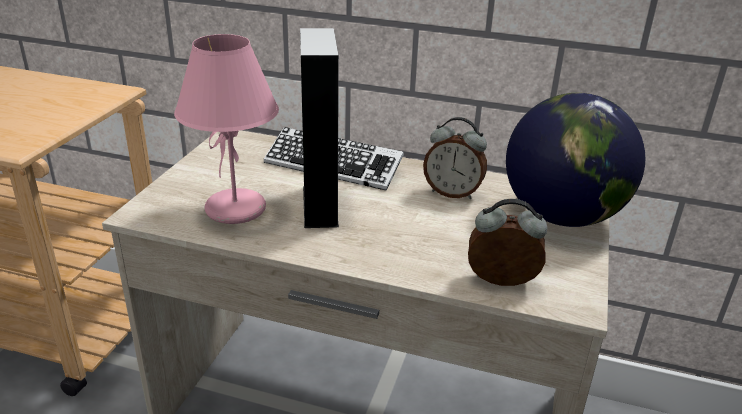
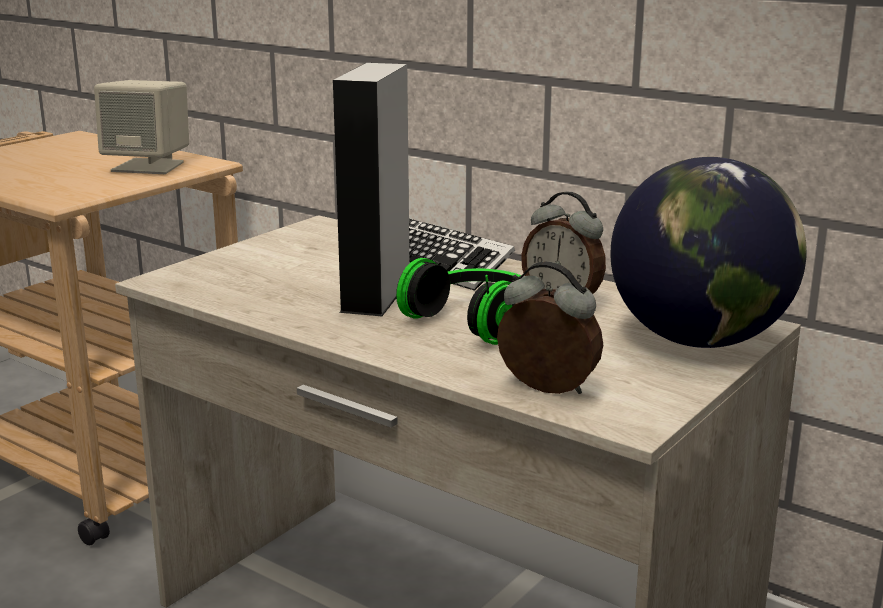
camera: 20 degrees right, 10 degrees down
pink table lamp [174,34,279,224] -> none
none -> beige speaker [94,80,189,174]
none -> headphones [396,258,521,345]

